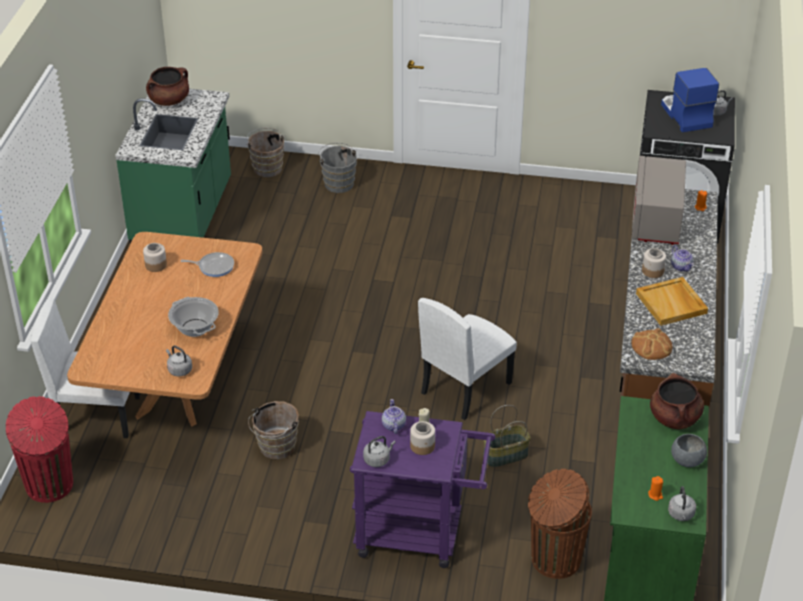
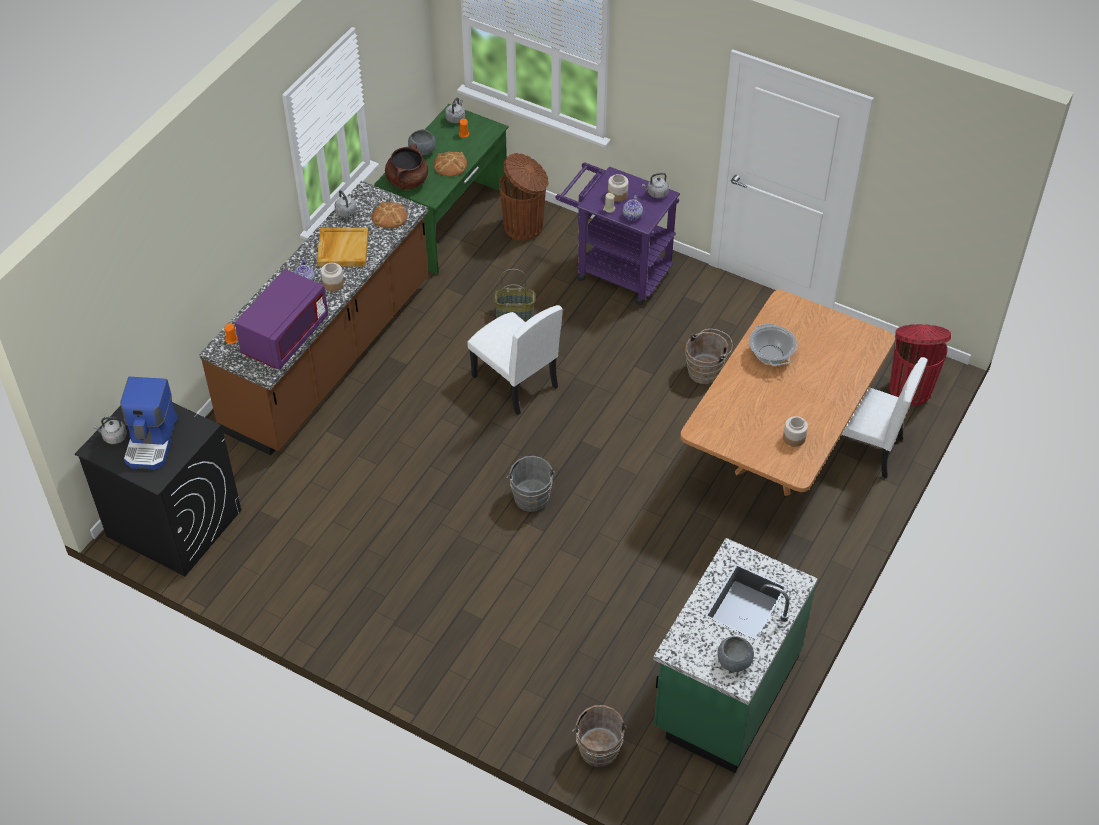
camera: 160 degrees left, 10 degrees up
brown cooking pot [146,67,189,106] -> grey bowl [717,636,754,672]
grey kettle [166,345,192,377] -> grey kettle moved to [335,190,356,217]
frying pan [181,252,234,277] -> none
grey bucket [318,143,357,193] -> grey bucket moved to [507,456,555,512]
white chair [418,298,517,420] -> white chair turned 75 degrees clockwise [467,305,563,415]
grey microwave [632,156,686,245] -> purple microwave [235,269,328,370]
none -> bread [434,152,467,176]

